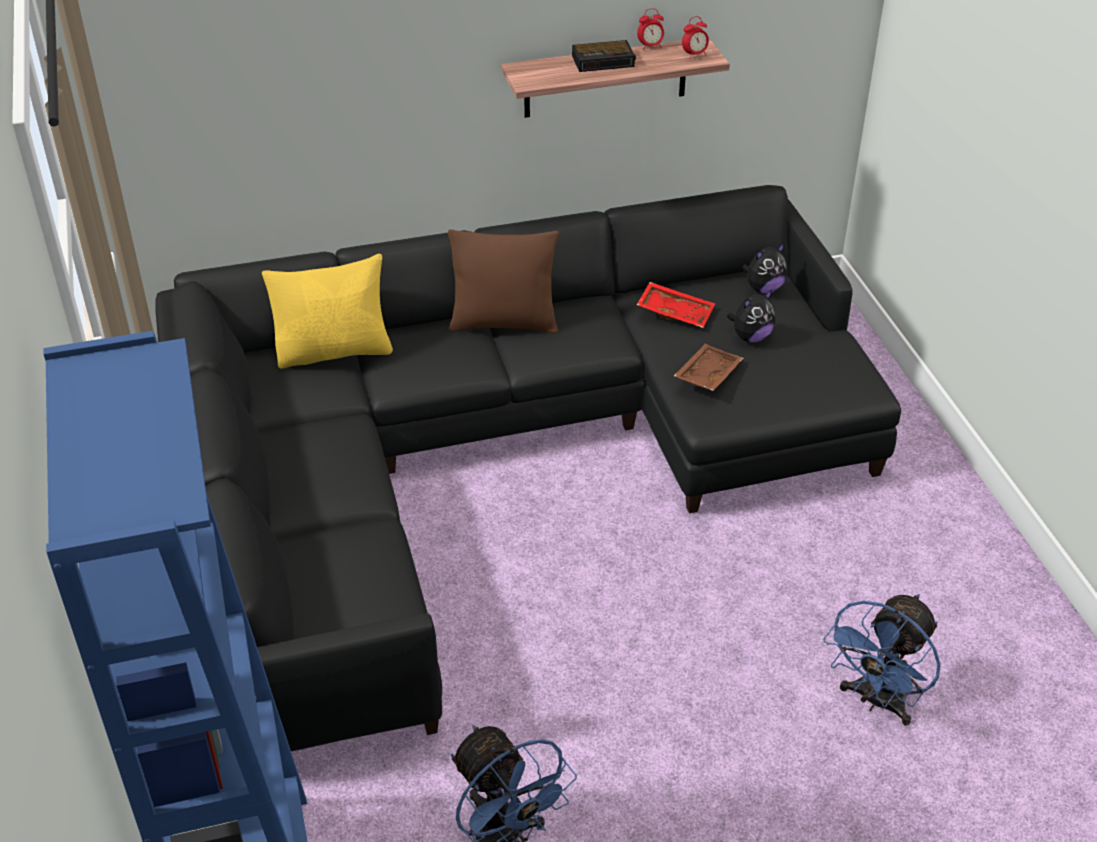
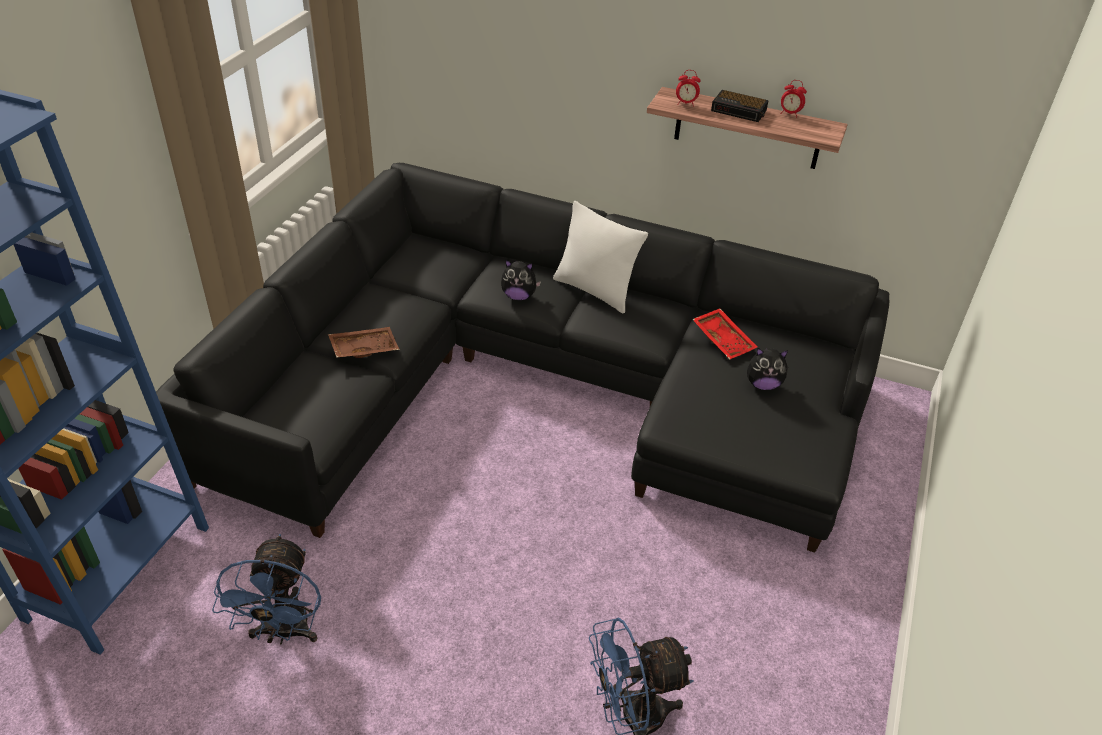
camera: 35 degrees right, 0 degrees up
yellow pillow [262,254,393,369] -> none
brown pillow [448,229,559,333] -> white pillow [553,200,648,314]
brown tray [674,344,744,391] -> brown tray moved to [328,327,400,358]
alarm clock [682,16,709,59] -> alarm clock moved to [676,70,701,107]
plush toy [742,243,787,293] -> plush toy moved to [501,260,541,300]

